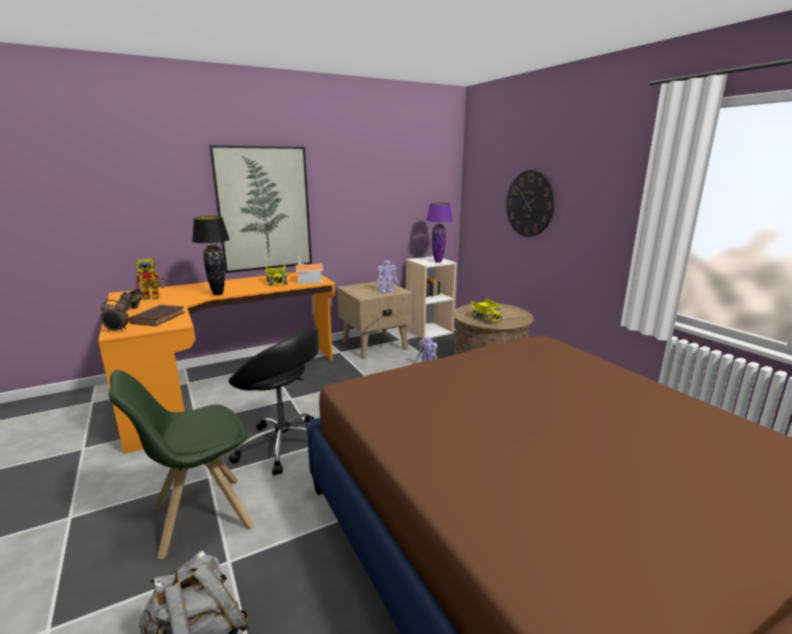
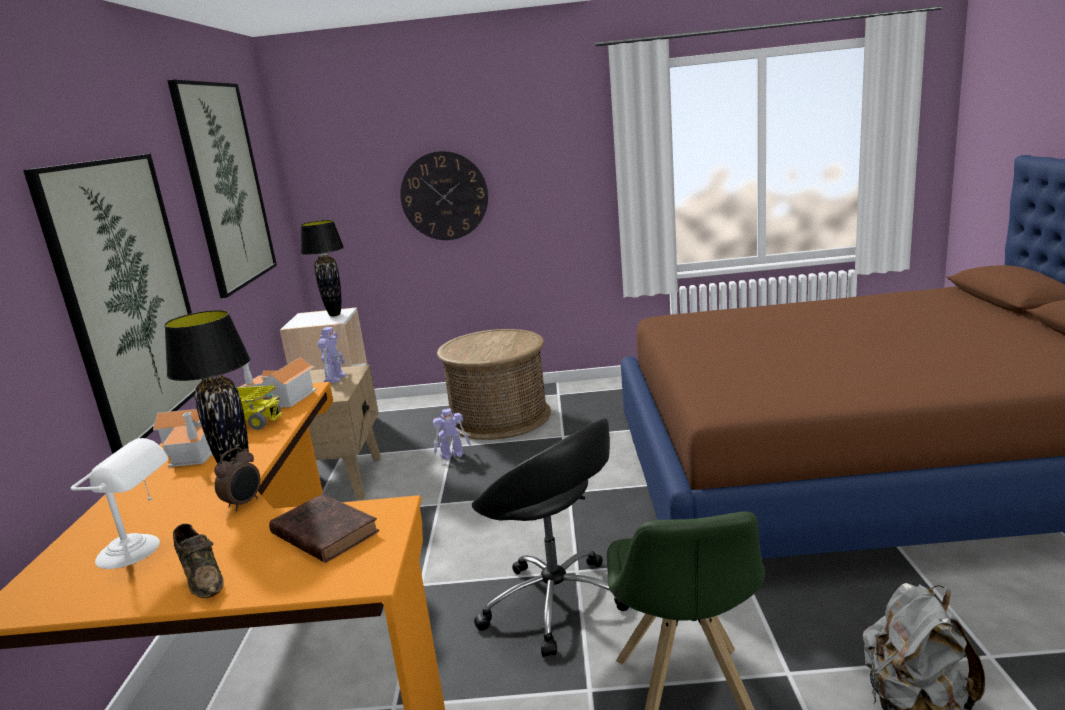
camera: 60 degrees left, 0 degrees up
alarm clock [101,300,129,332] -> alarm clock moved to [214,447,260,511]
toy robot [136,257,166,300] -> white table lamp [71,438,169,569]
black office chair [229,328,319,476] -> black office chair turned 75 degrees clockwise [472,418,629,657]
purple table lamp [426,203,453,262] -> black table lamp [300,220,344,316]
toy truck [470,299,503,323] -> none
none -> toy house [153,409,212,467]
none -> picture [167,79,277,298]

